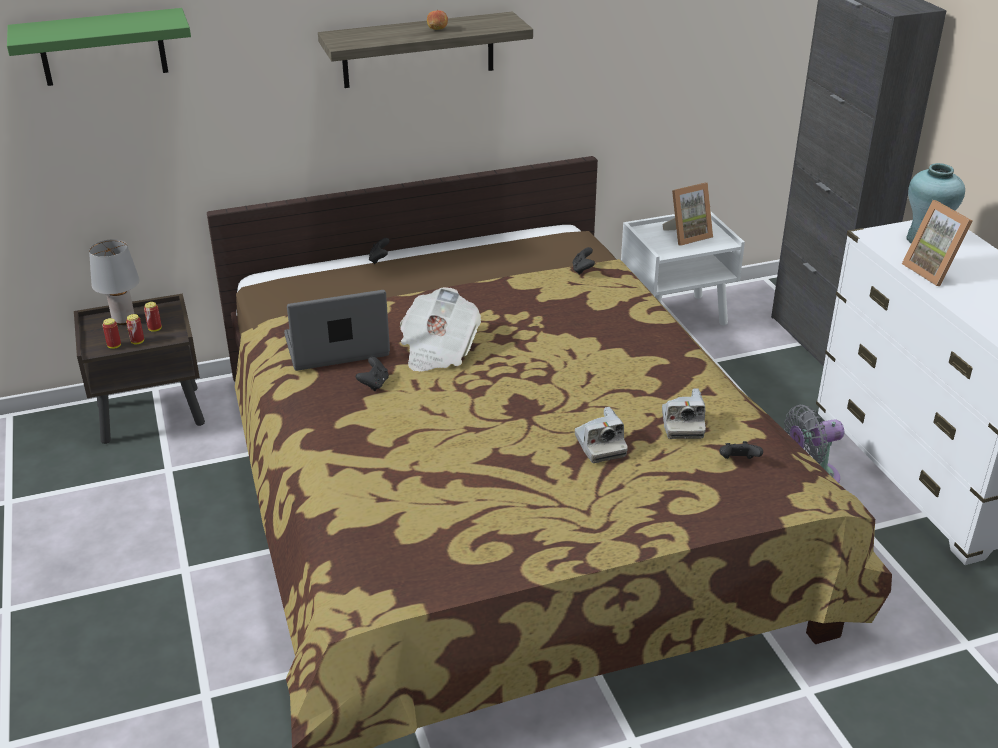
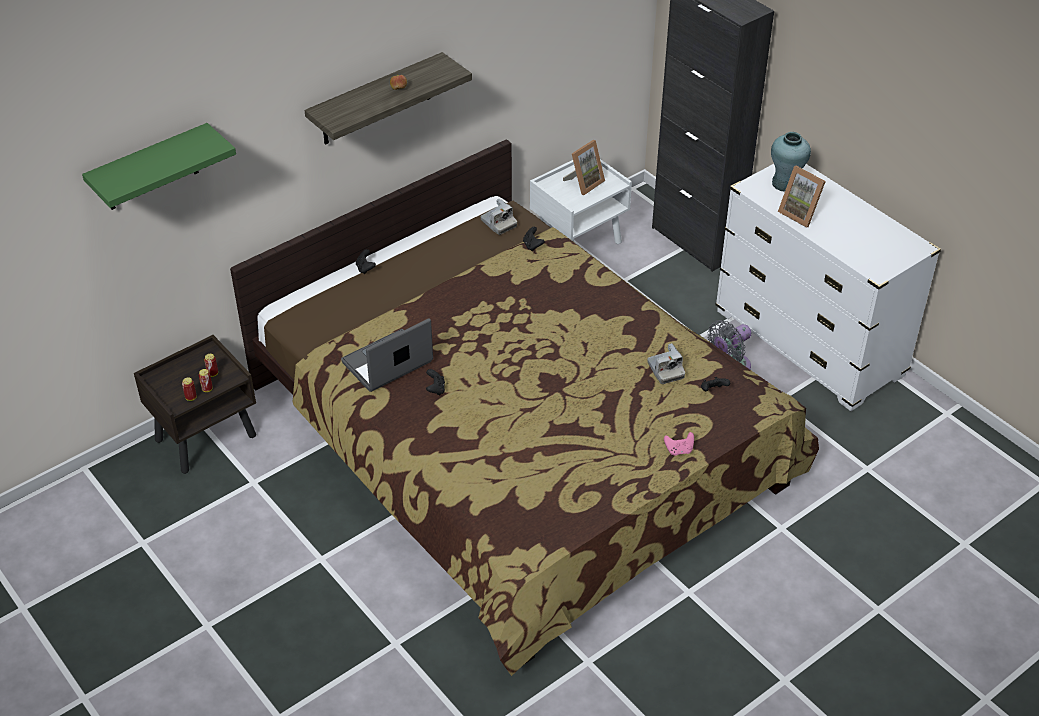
camera: 20 degrees left, 10 degrees up
grey table lamp [89,239,140,325] -> none
newspaper [400,287,481,371] -> none
camera [575,407,628,463] -> camera moved to [480,199,517,235]
none -> pink game controller [664,432,694,456]

